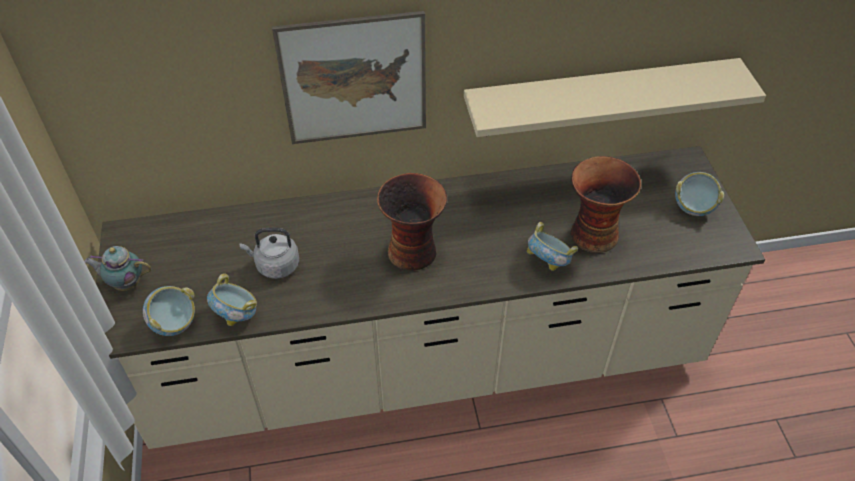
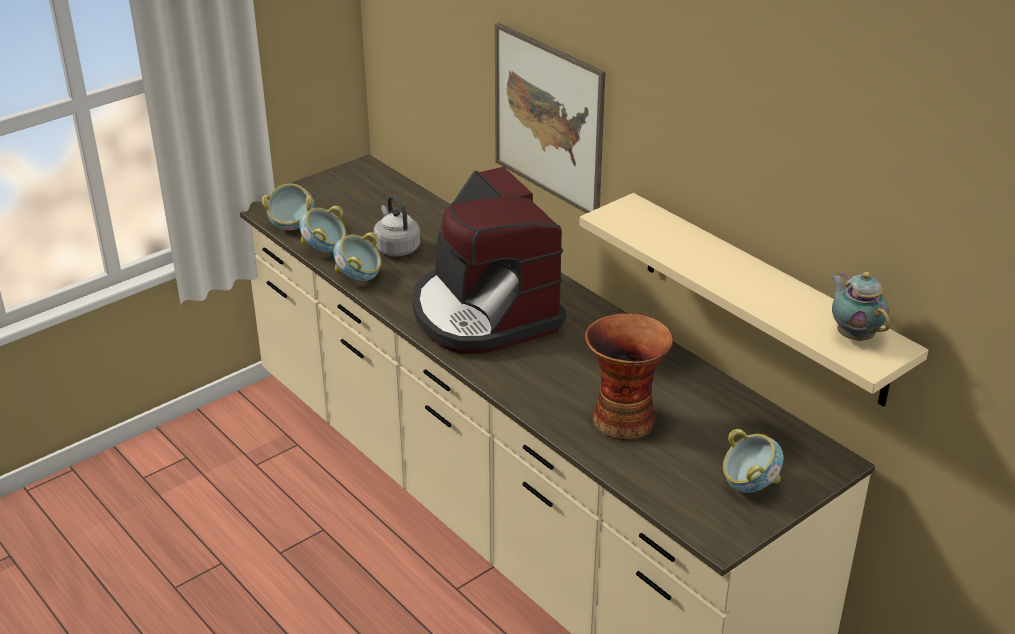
camera: 60 degrees right, 15 degrees down
teapot [84,246,151,291] -> teapot moved to [831,272,890,341]
vase [377,173,447,270] -> coffee machine [412,167,566,354]
bowl [527,222,578,271] -> bowl moved to [333,232,381,281]

